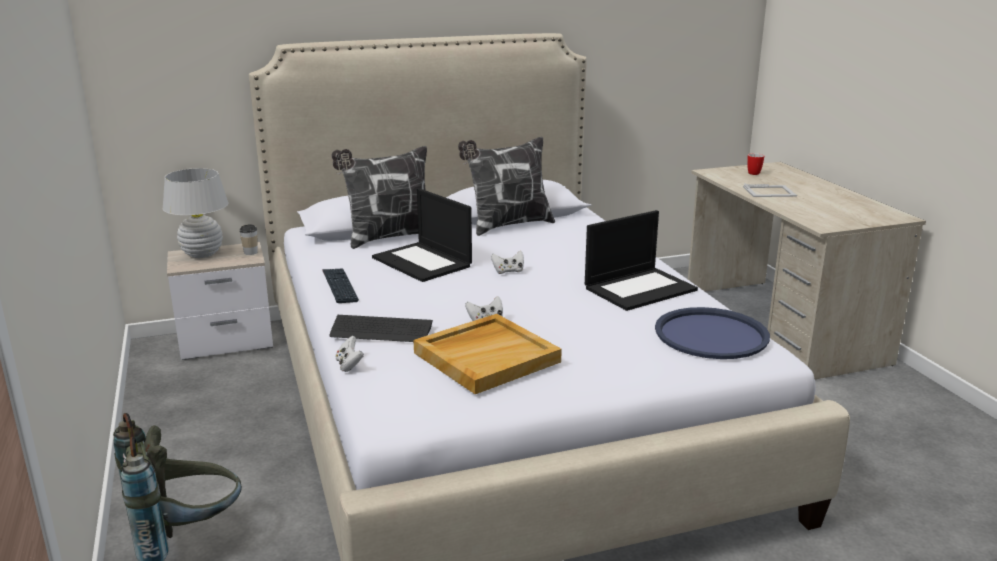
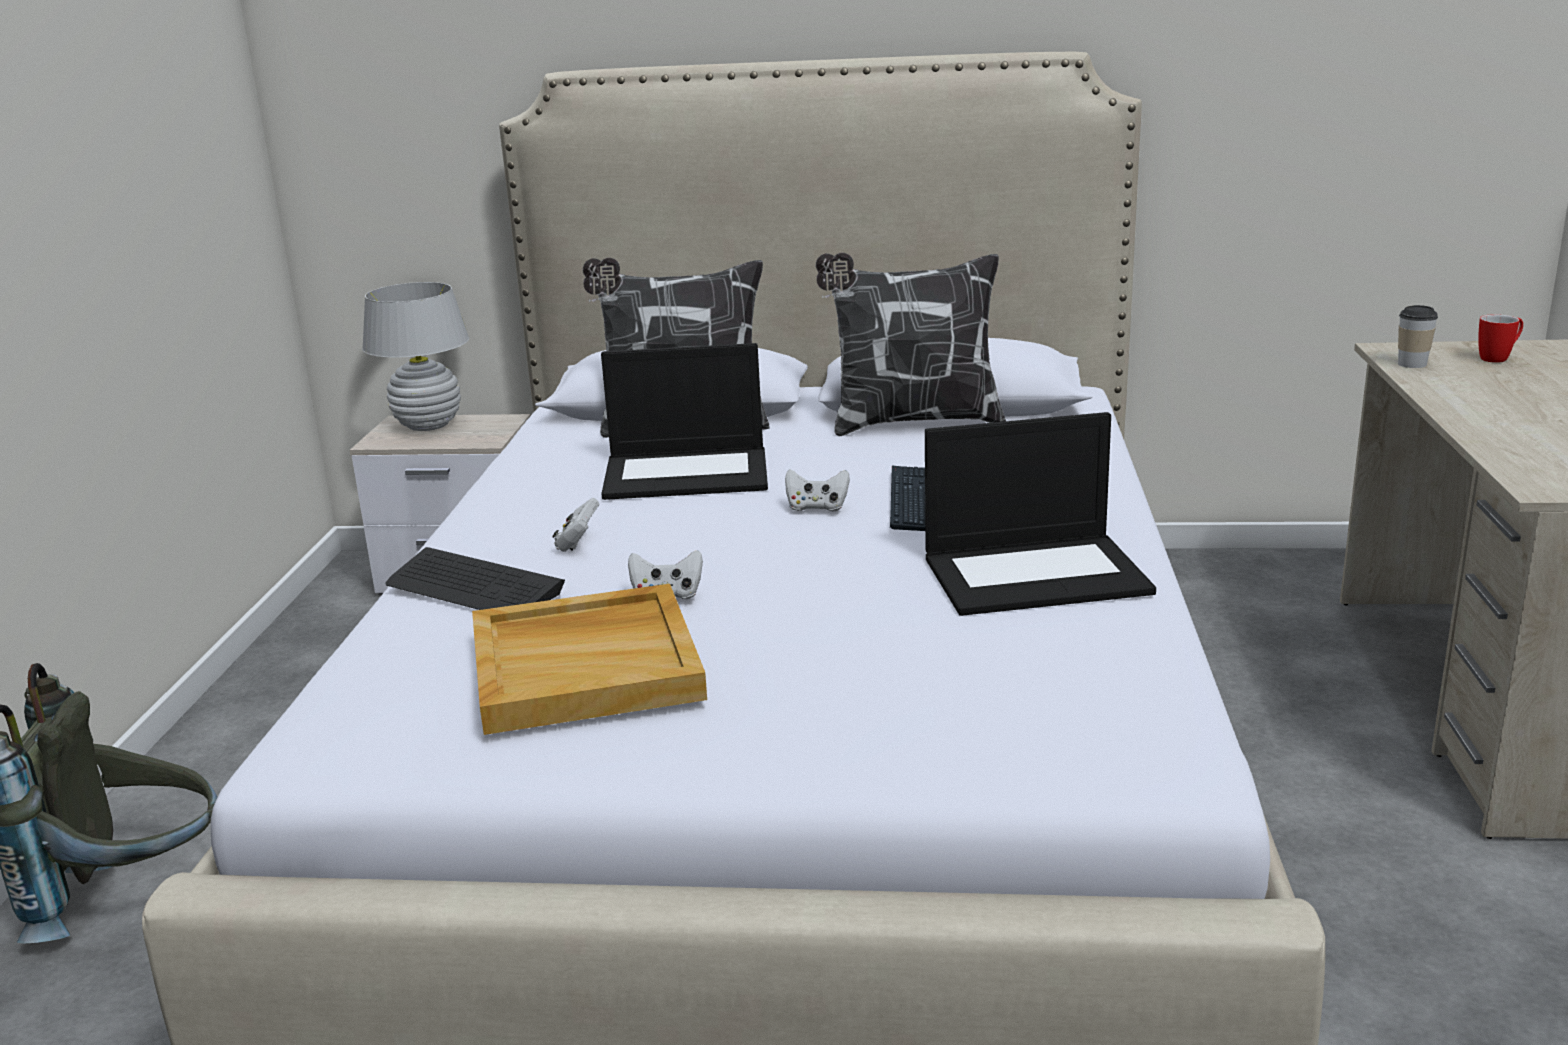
camera: 25 degrees right, 0 degrees up
cup [239,224,258,255] -> cup moved to [1398,305,1438,368]
keyboard [322,268,359,303] -> keyboard moved to [890,466,925,531]
white game controller [335,336,364,372] -> white game controller moved to [553,498,600,552]
laptop [372,188,472,282] -> laptop turned 75 degrees counterclockwise [601,343,768,500]
blue tray [655,307,770,359] -> none
picture frame [743,184,797,197] -> none

